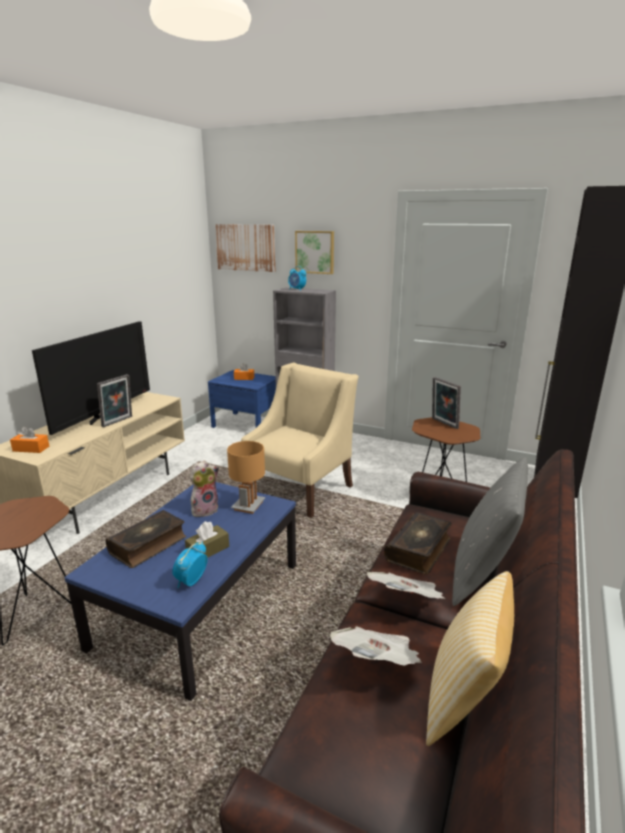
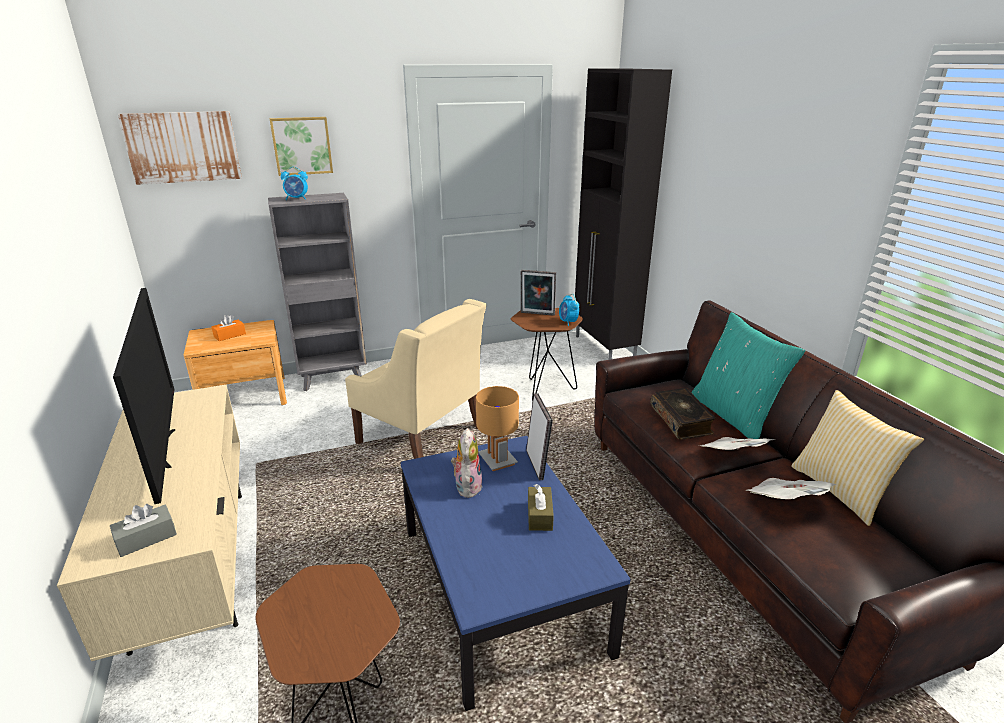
camera: 45 degrees left, 5 degrees up
orange tissue box [10,426,49,453] -> grey tissue box [110,504,177,557]
picture frame [97,374,132,427] -> picture frame moved to [526,393,553,480]
book [106,510,186,568] -> none
alarm clock [172,542,207,588] -> alarm clock moved to [559,294,579,326]
blue nightstand [208,370,276,428] -> brown nightstand [184,320,287,405]
beige armchair [241,363,358,518] -> beige armchair turned 135 degrees clockwise [345,299,487,459]
grey pillow [452,457,528,606] -> turquoise pillow [691,312,805,439]

